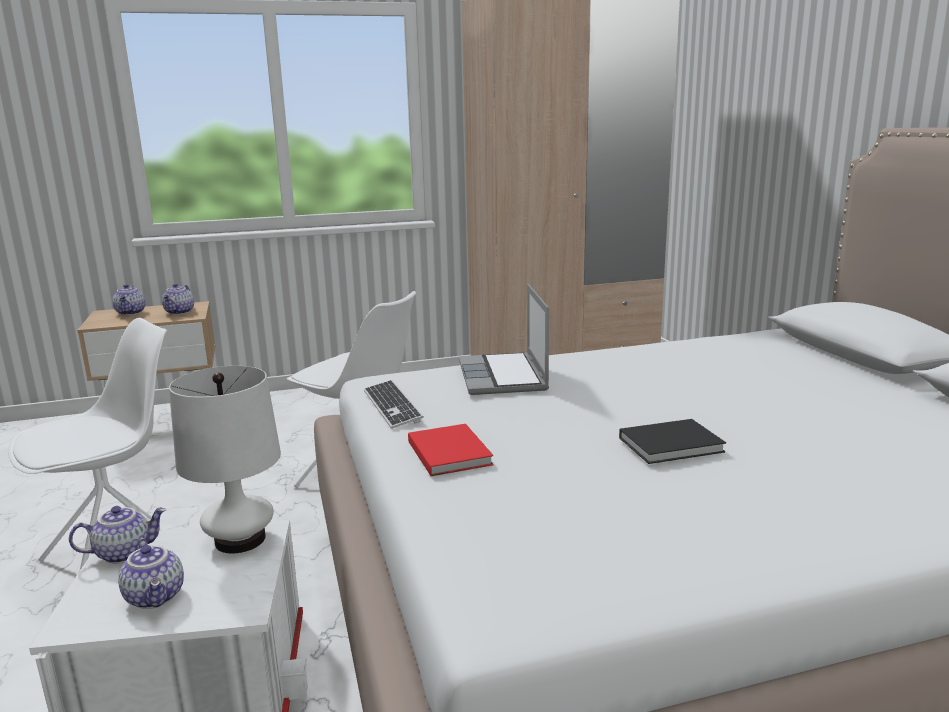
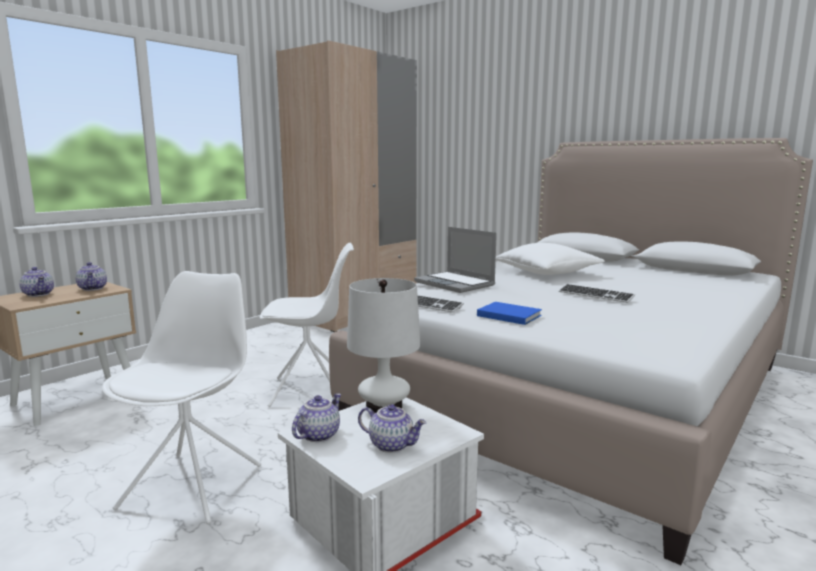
camera: 35 degrees left, 5 degrees down
red book [408,424,494,476] -> blue book [477,302,542,325]
black book [619,419,726,464] -> keyboard [559,284,635,303]
none -> white pillow [496,243,605,275]

